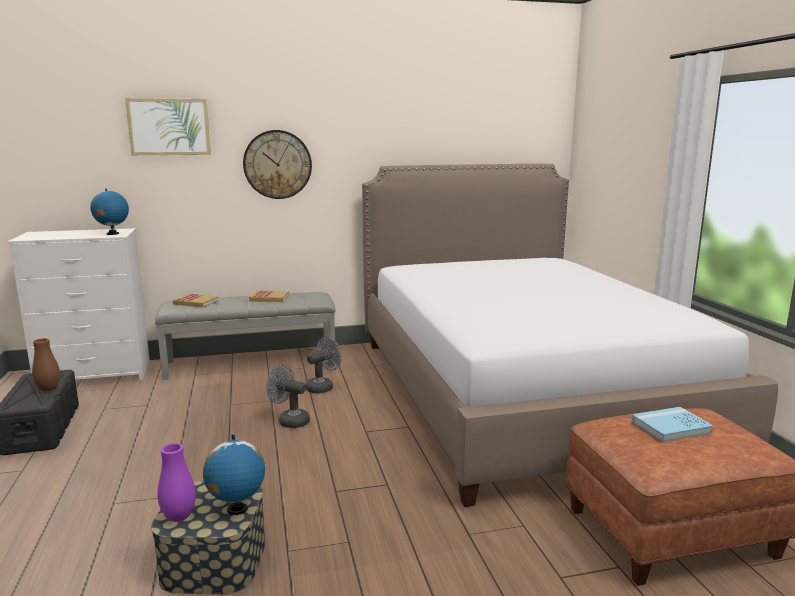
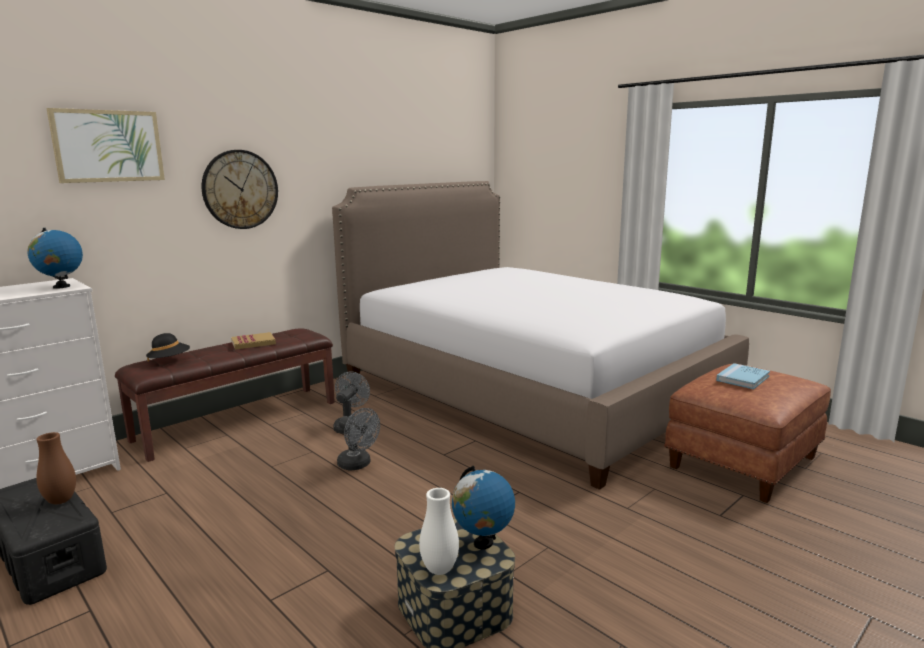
camera: 30 degrees left, 0 degrees up
grey bench [155,292,336,379] -> brown bench [115,328,335,462]
purple vase [157,443,196,522] -> white vase [419,488,459,575]
book [173,294,219,307] -> black hat [146,333,190,362]
grey fan [267,365,310,428] -> grey fan turned 135 degrees counterclockwise [337,408,380,471]

